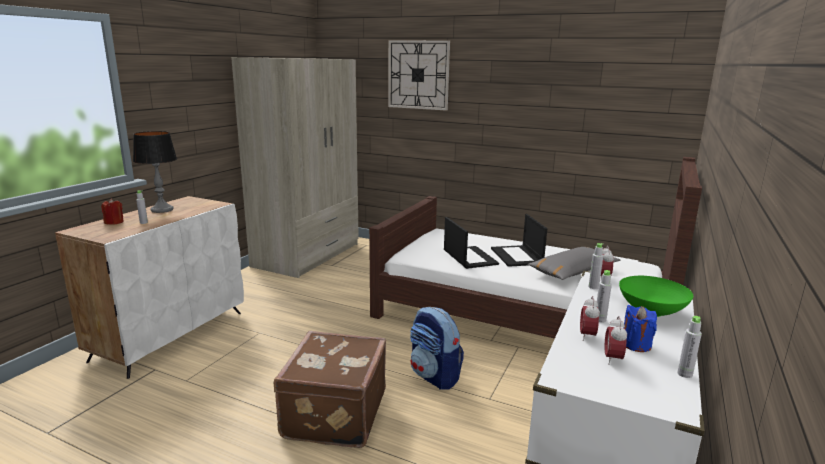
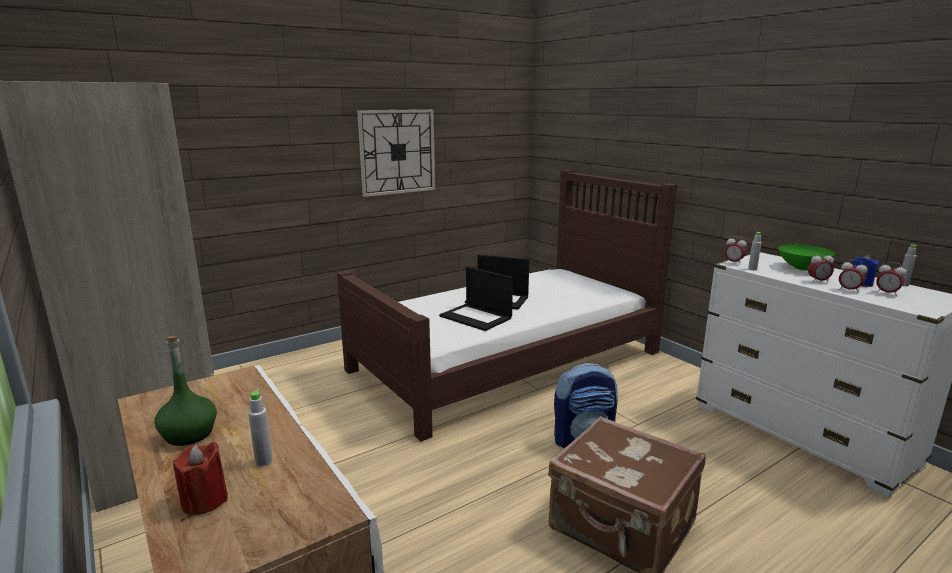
camera: 60 degrees left, 0 degrees up
table lamp [133,131,177,213] -> green bottle [154,336,217,446]
wall clock [388,40,450,111] -> wall clock moved to [357,109,435,197]
laptop [444,217,499,269] -> laptop turned 150 degrees counterclockwise [439,266,513,331]
grey pillow [528,247,621,280] -> none
grey bottle [596,270,612,323] -> alarm clock [808,252,834,283]

